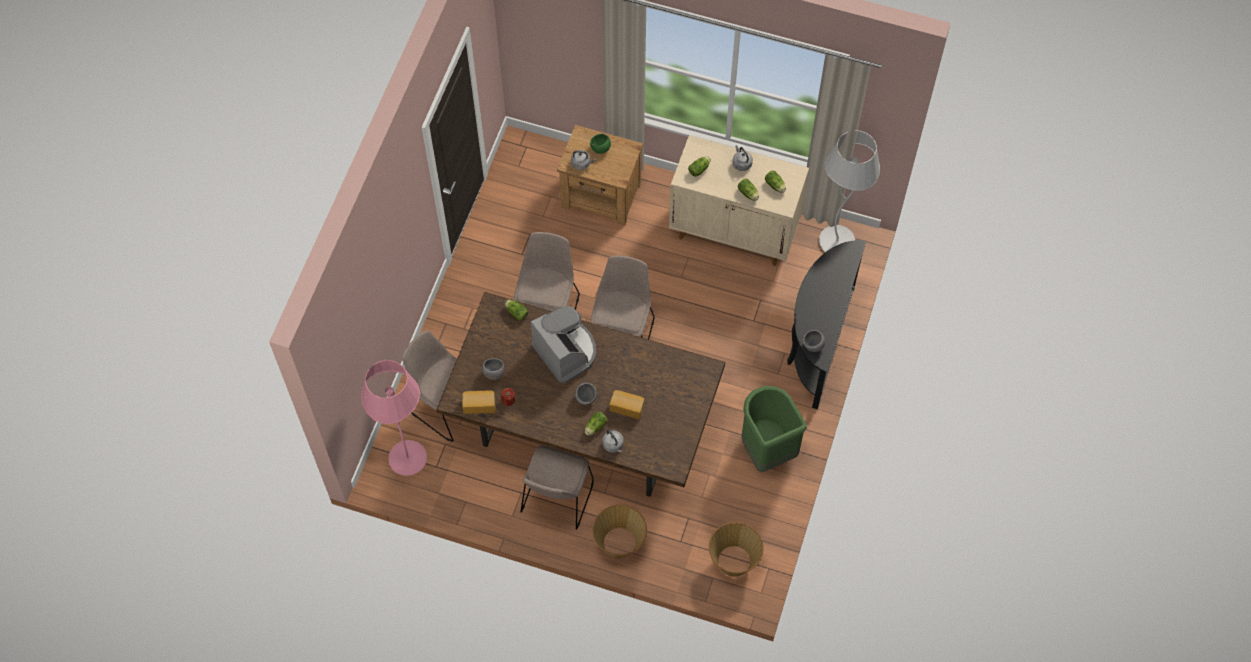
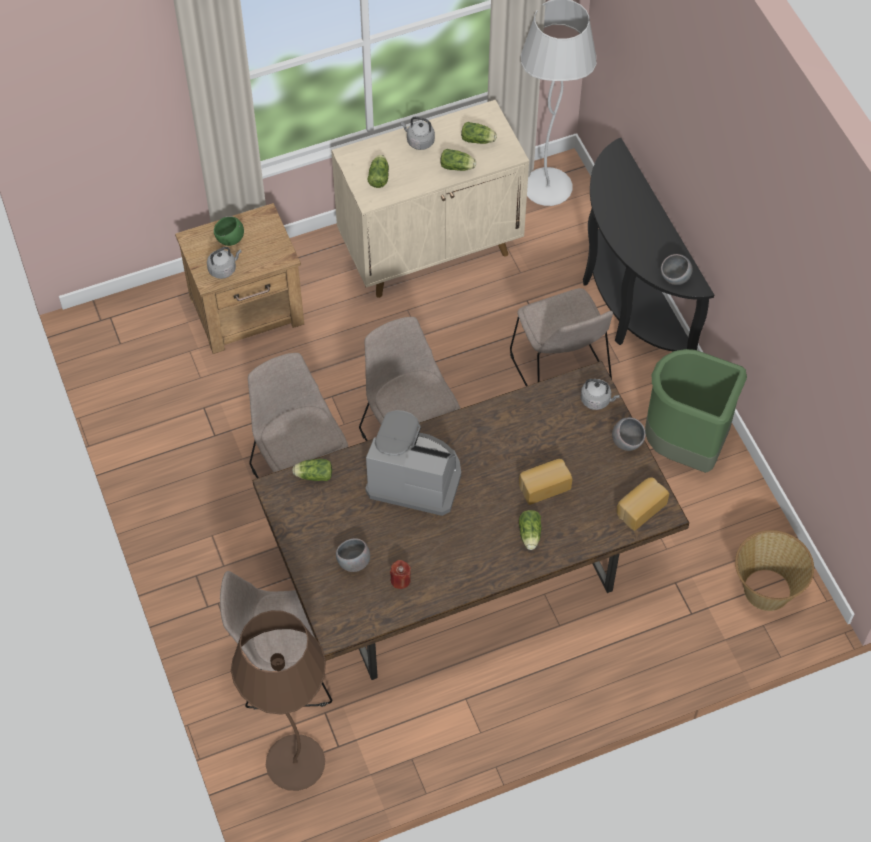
camera: 40 degrees left, 5 degrees down
pink floor lamp [361,360,427,476] -> brown floor lamp [231,610,326,791]
bread [462,391,495,414] -> bread moved to [617,477,669,531]
beige chair [520,445,594,530] -> beige chair moved to [510,288,613,386]
grey bowl [575,382,597,405] -> grey bowl moved to [612,417,646,451]
basket [593,505,647,558] -> none
grey kettle [602,430,624,453] -> grey kettle moved to [581,379,620,410]

